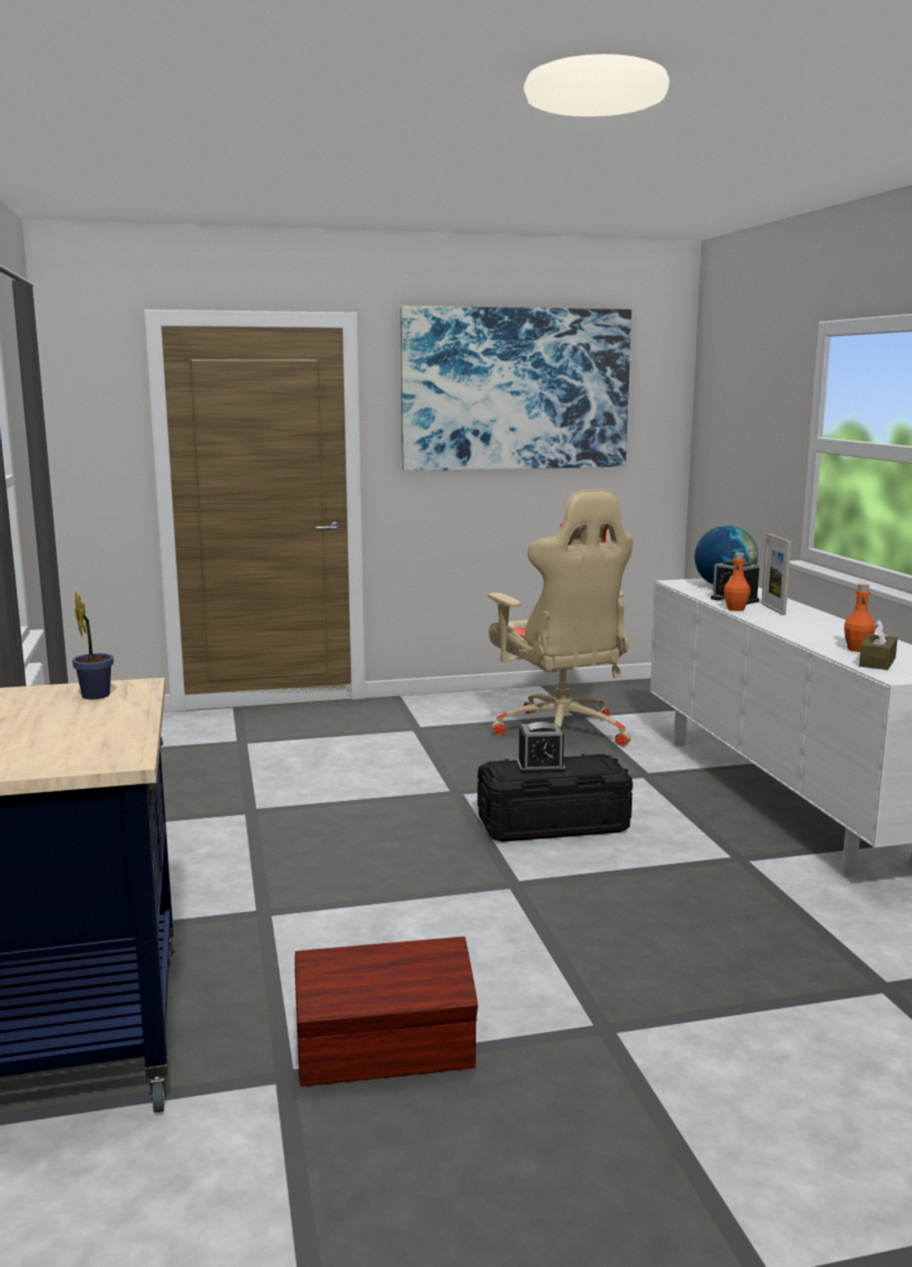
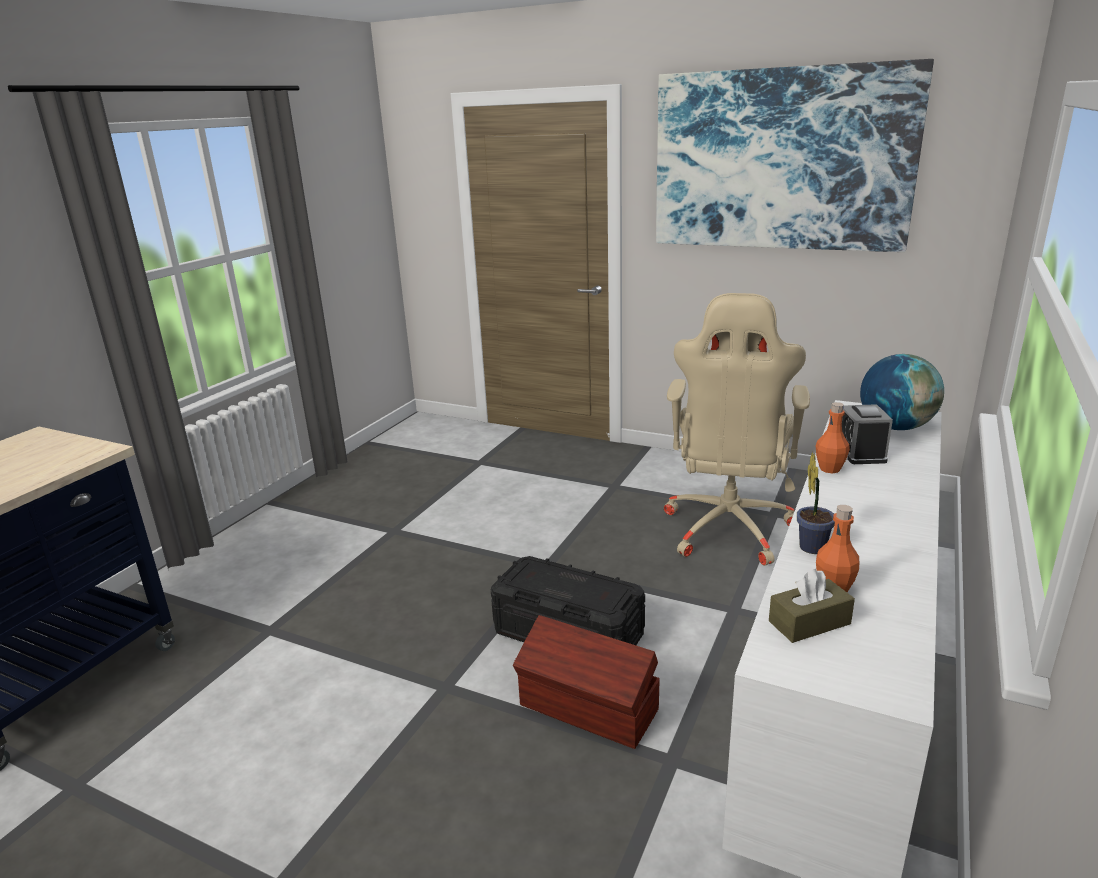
camera: 40 degrees right, 10 degrees up
potted plant [72,592,114,699] -> potted plant moved to [797,452,835,554]
brown storage box [295,937,478,1087] -> brown storage box moved to [513,615,660,749]
alarm clock [517,722,566,774] -> none
picture frame [761,534,791,615] -> none

